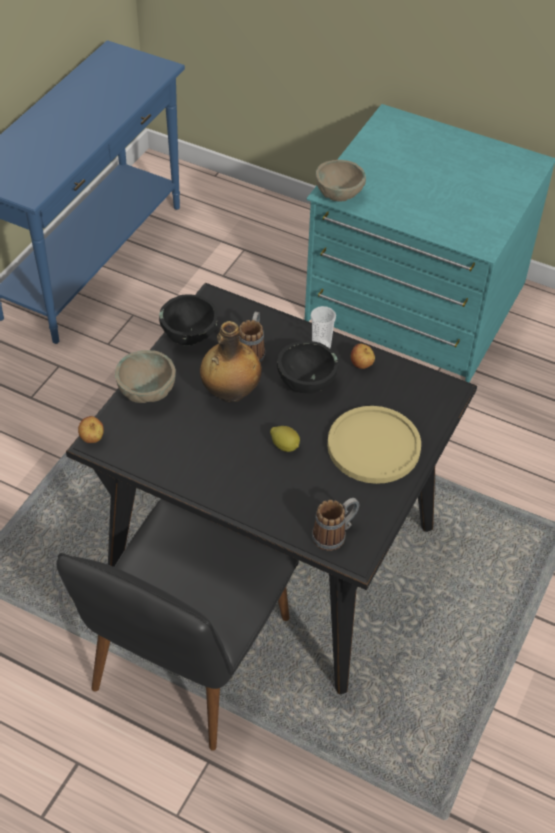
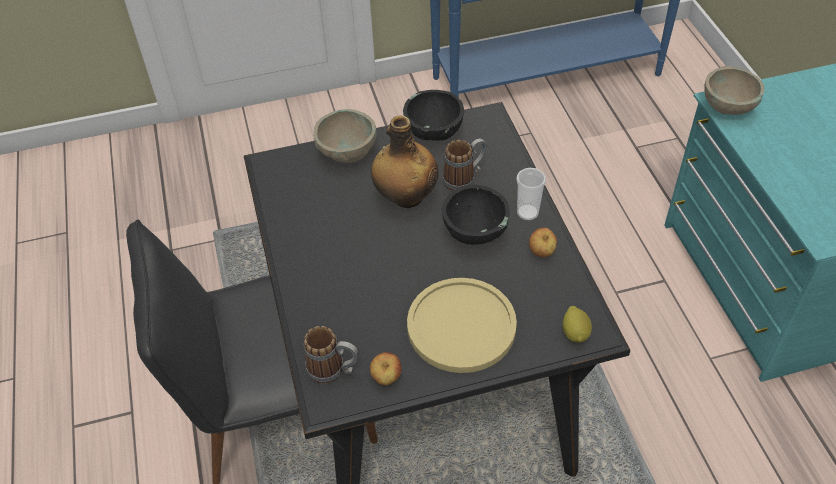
camera: 50 degrees right, 0 degrees up
apple [78,416,104,443] -> apple moved to [370,352,402,385]
lemon [270,426,300,452] -> lemon moved to [562,306,592,343]

